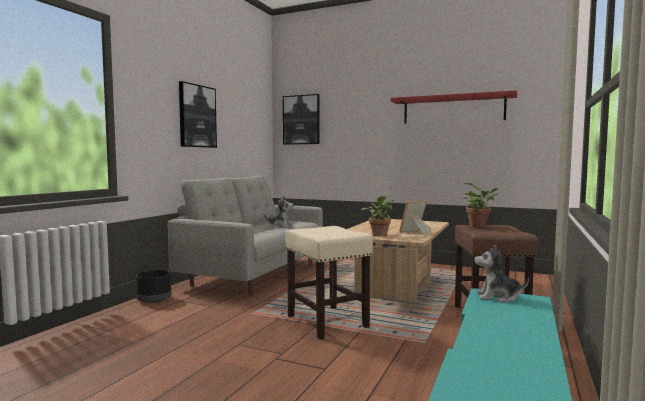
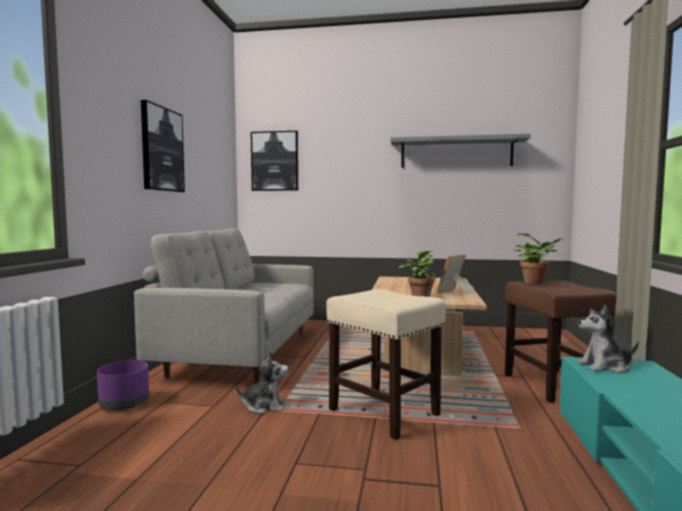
camera: 15 degrees left, 0 degrees up
black planter [136,270,172,303] -> purple planter [97,360,149,410]
plush toy [264,195,294,228] -> plush toy moved to [235,351,289,414]
red shelf [391,90,517,124] -> grey shelf [391,134,531,168]

